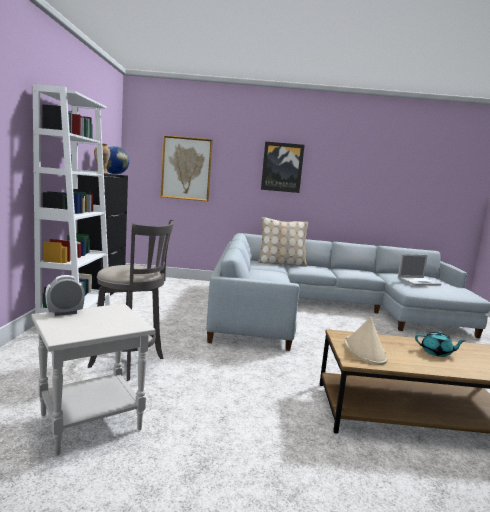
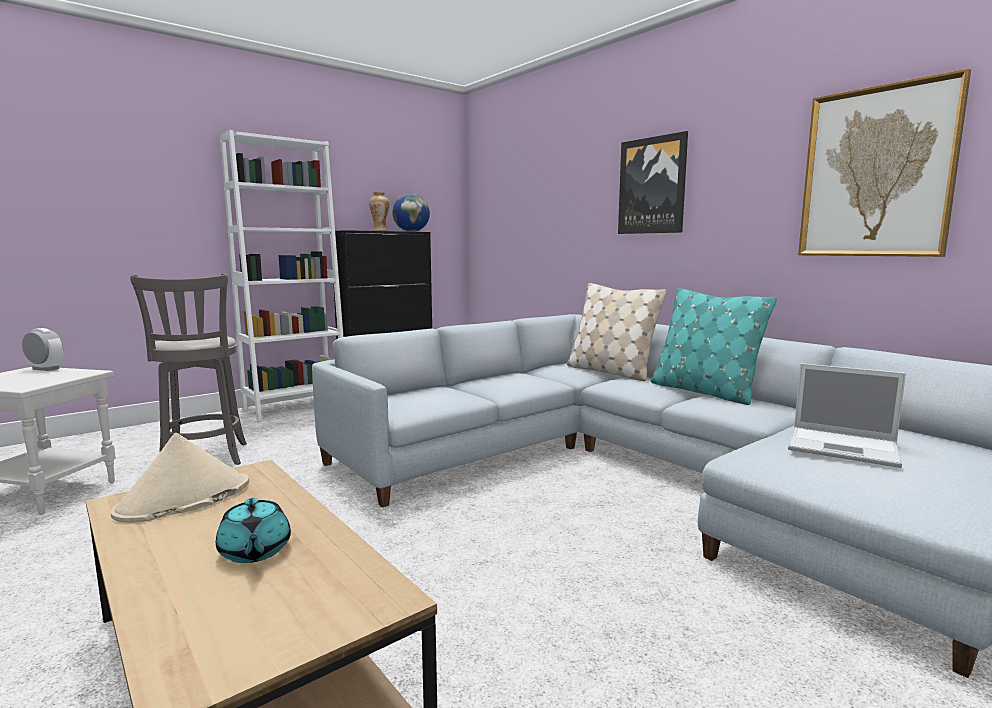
camera: 50 degrees right, 0 degrees up
picture [160,135,213,201] -> picture moved to [798,68,971,257]
none -> turquoise pillow [651,288,777,405]

